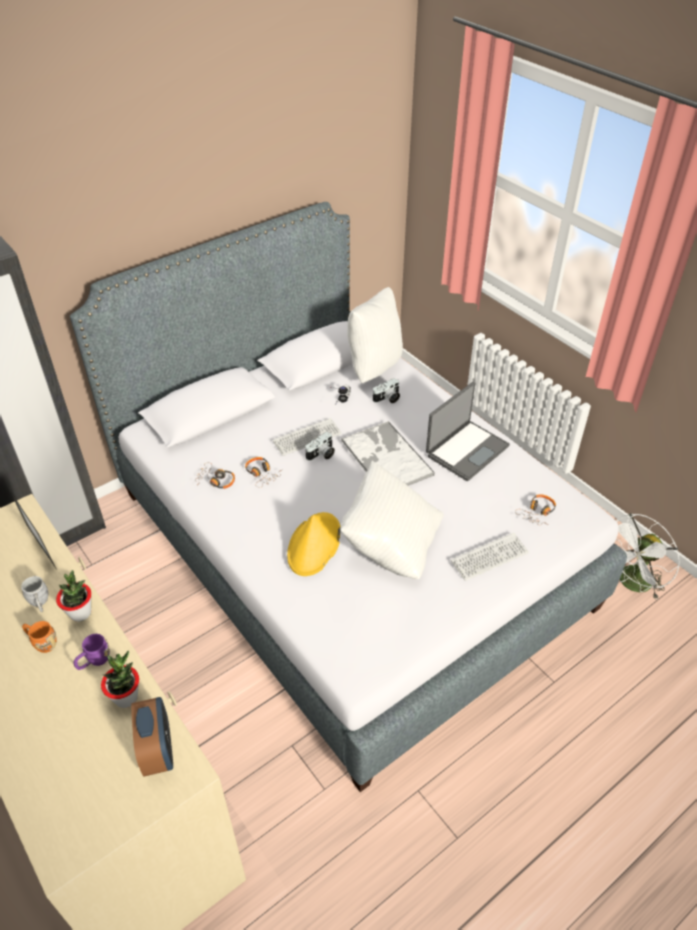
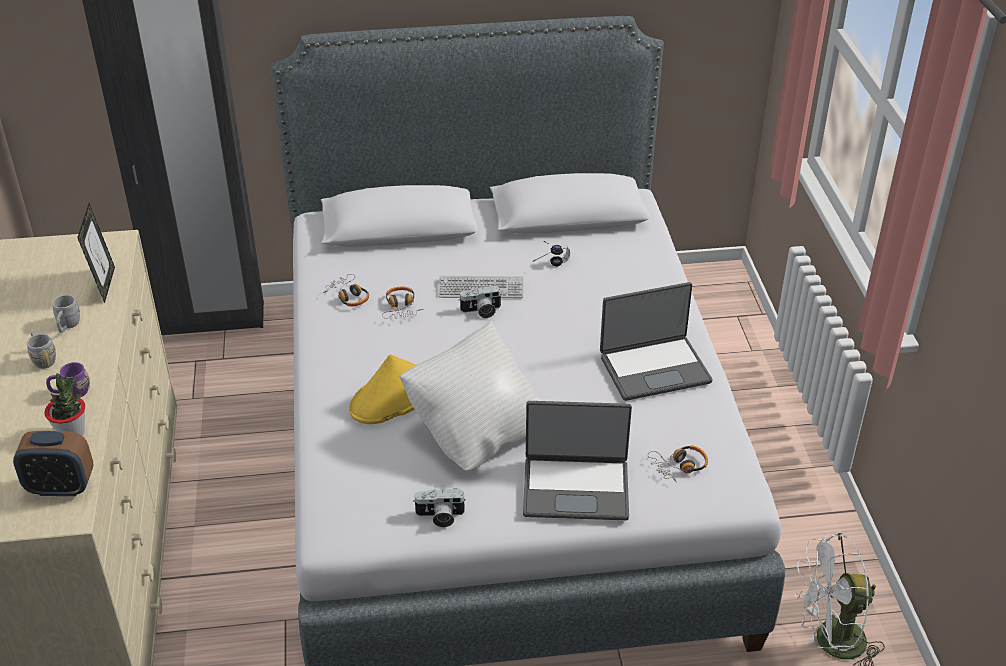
camera: 30 degrees right, 5 degrees down
orange mug [22,621,57,653] -> grey mug [27,332,56,369]
potted plant [56,570,91,622] -> none
alarm clock [131,697,173,777] -> alarm clock turned 75 degrees clockwise [13,431,94,496]
tray [341,421,435,486] -> none
white pillow [347,287,403,383] -> none
camera [372,378,400,403] -> camera moved to [413,488,465,527]
keyboard [451,533,529,581] -> laptop [523,401,632,520]

